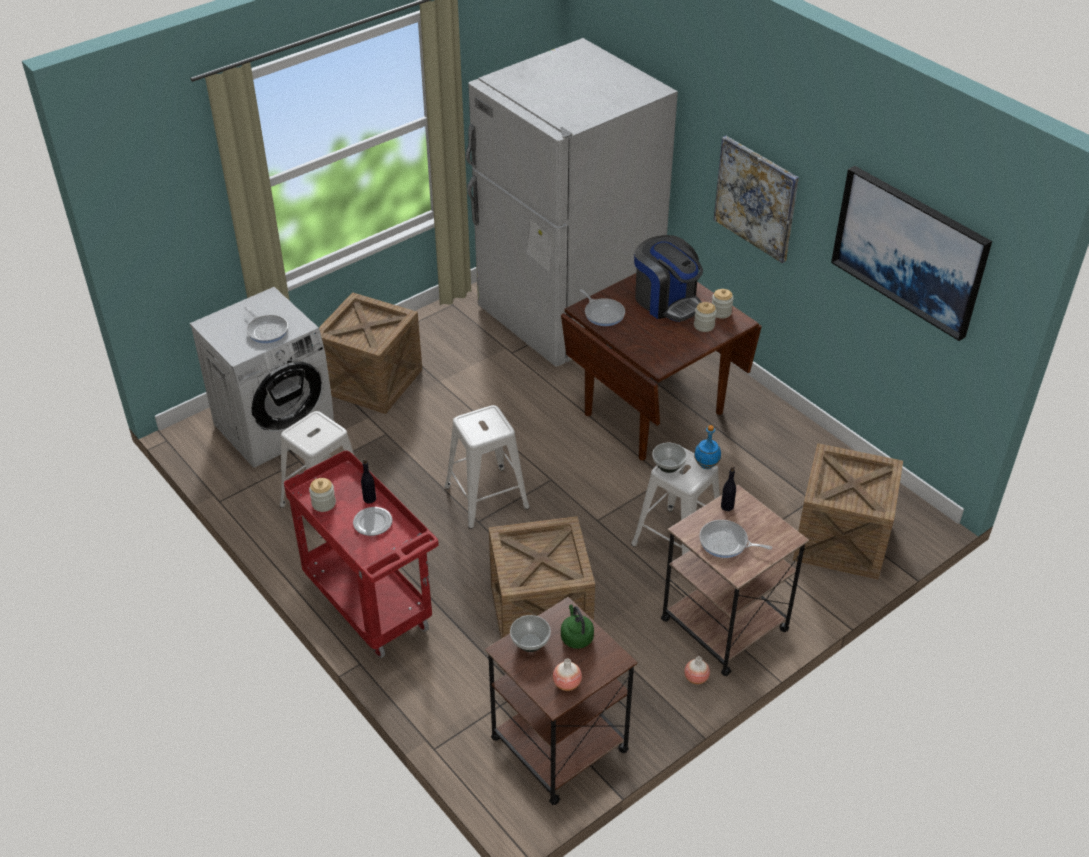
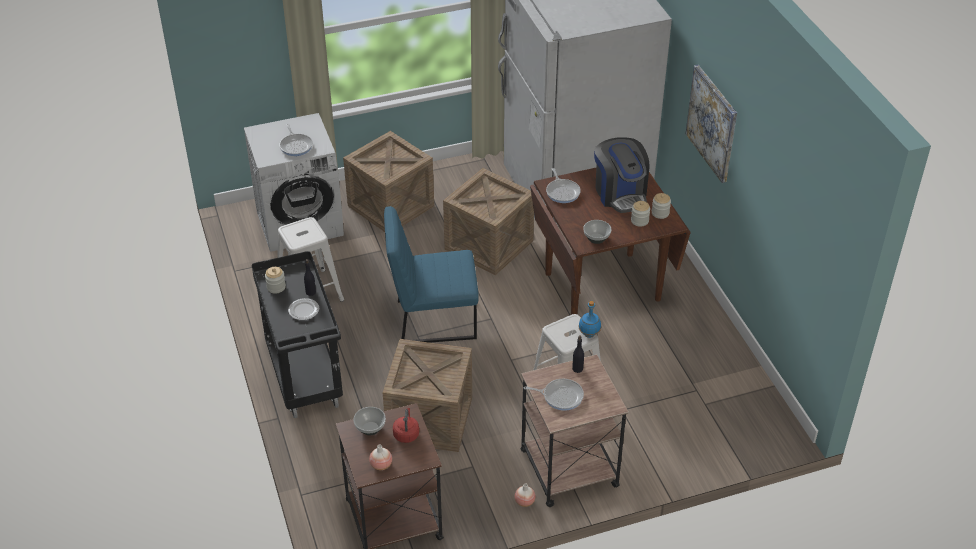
camera: 20 degrees right, 0 degrees up
red cart [284,450,439,658] -> black cart [252,251,343,418]
white stool [445,405,530,529] -> blue chair [384,206,479,343]
green kettle [561,604,594,649] -> red kettle [393,408,419,443]
bowl [652,443,687,473] -> bowl moved to [583,220,611,244]
frying pan [699,520,772,558] -> frying pan turned 150 degrees clockwise [524,379,584,411]
crate [793,443,903,579] -> crate moved to [443,168,534,275]
picture [831,166,992,341] -> none

